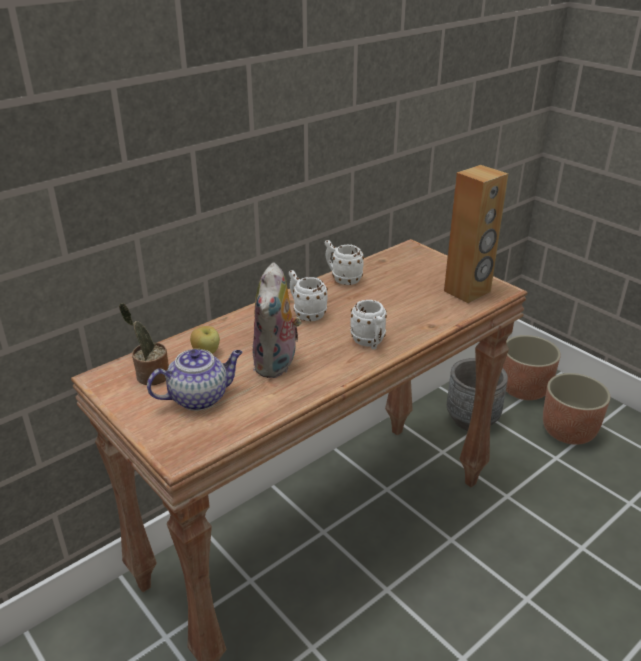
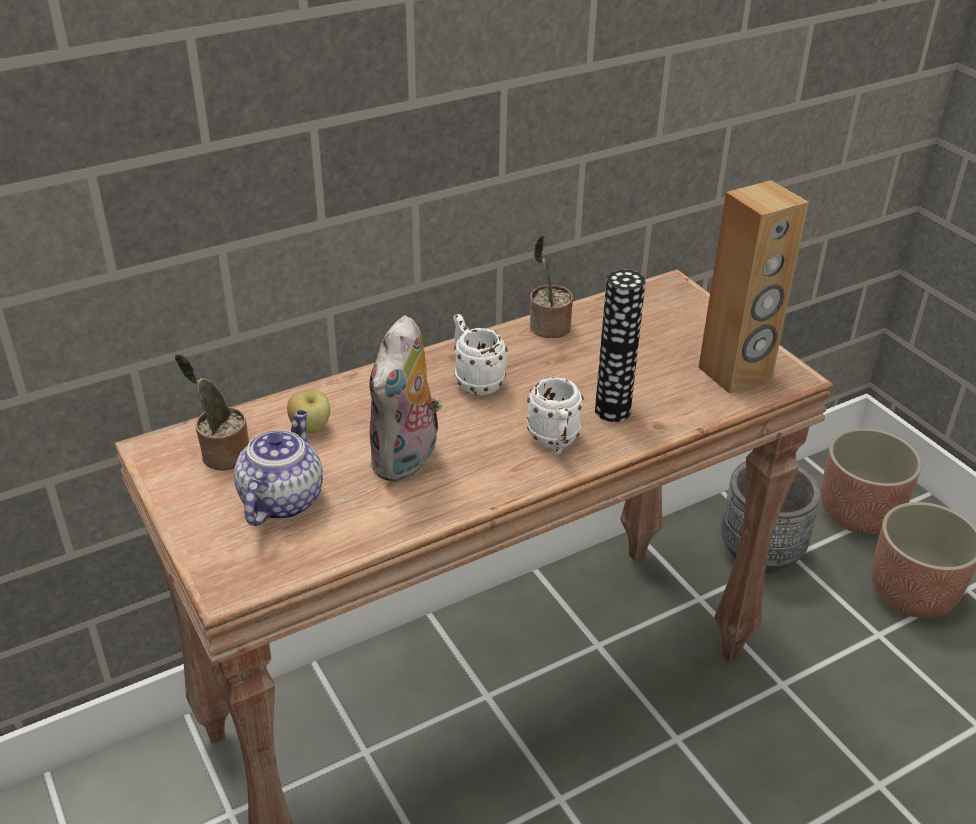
camera: 10 degrees right, 5 degrees up
teapot [147,349,243,411] -> teapot turned 60 degrees counterclockwise [234,410,323,526]
white mug [325,240,364,285] -> potted plant [530,235,573,338]
none -> vase [595,270,646,422]

